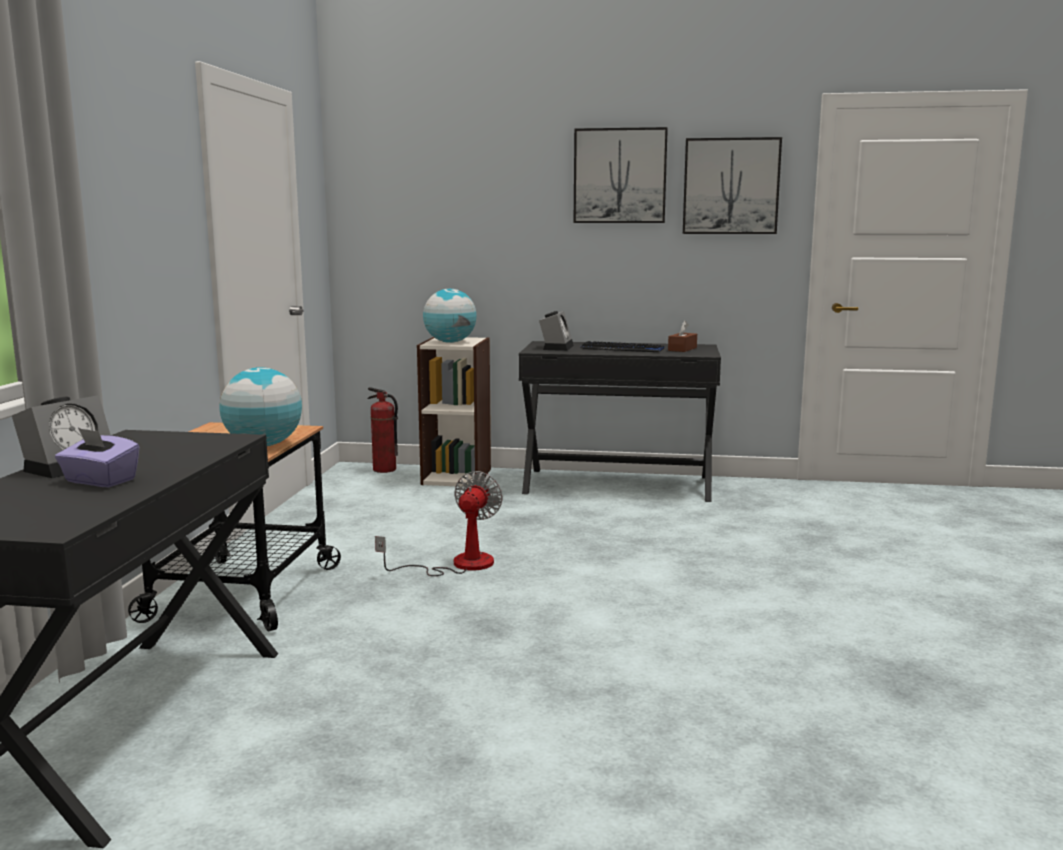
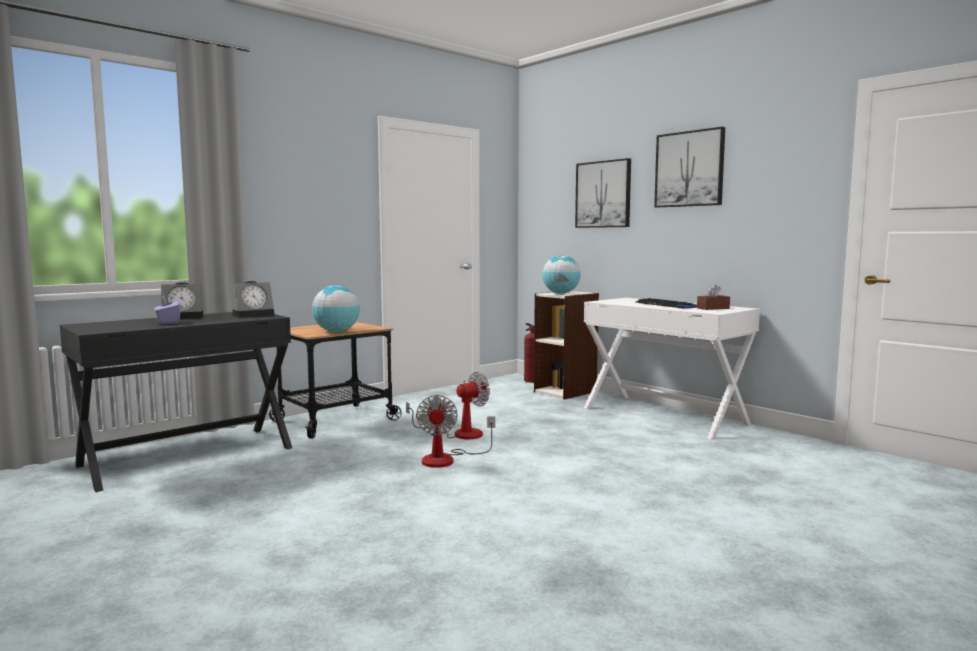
camera: 40 degrees right, 5 degrees down
black desk [519,341,721,502] -> white desk [584,298,760,440]
alarm clock [539,311,574,351] -> alarm clock moved to [230,281,275,318]
picture [683,137,782,234] -> picture moved to [575,158,631,228]
none -> fan [416,395,495,468]

